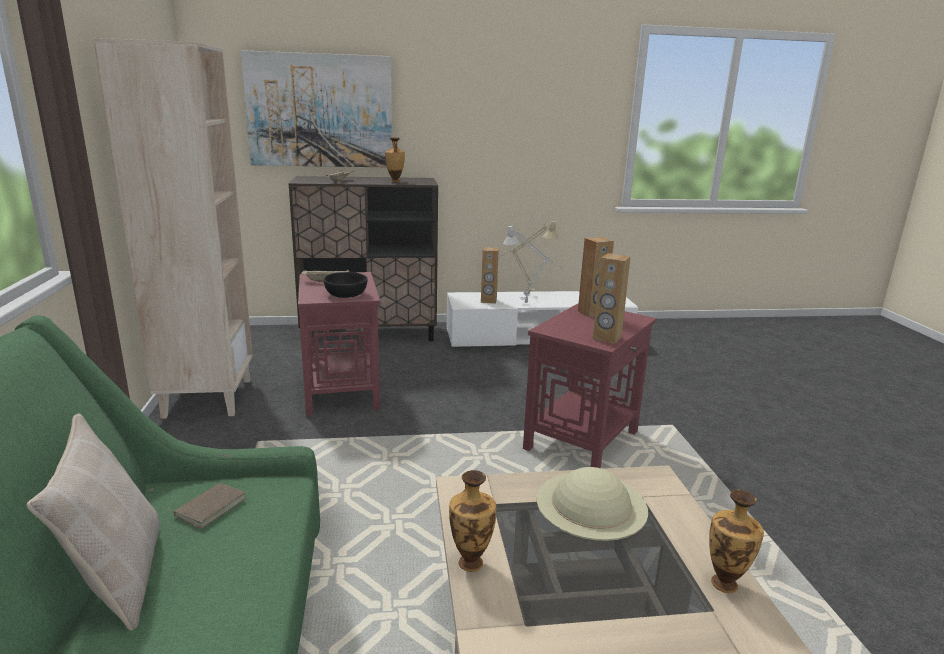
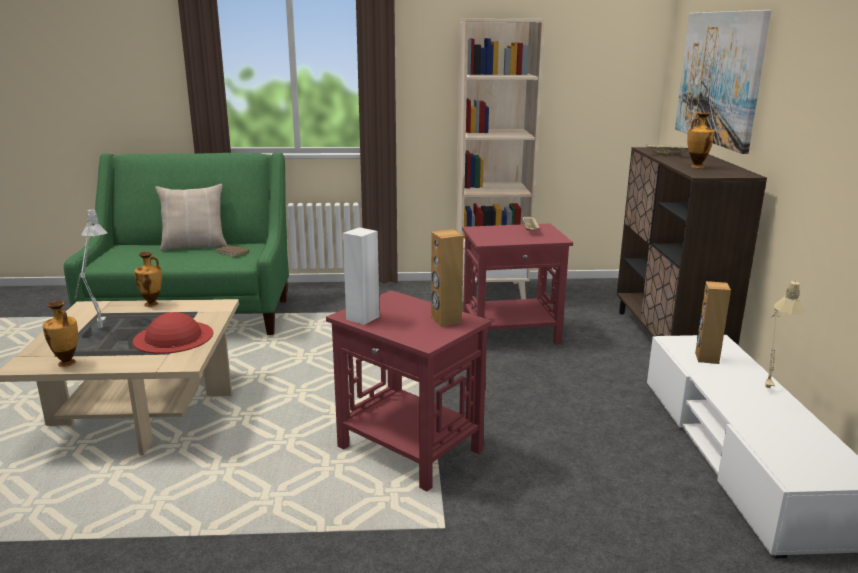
camera: 95 degrees right, 0 degrees up
black bowl [324,272,368,298] -> none
grey table lamp [503,226,562,303] -> grey table lamp moved to [75,210,107,328]
beige hat [537,467,648,541] -> red hat [133,312,213,354]
brown speaker [593,253,630,344] -> white speaker [343,227,380,325]

